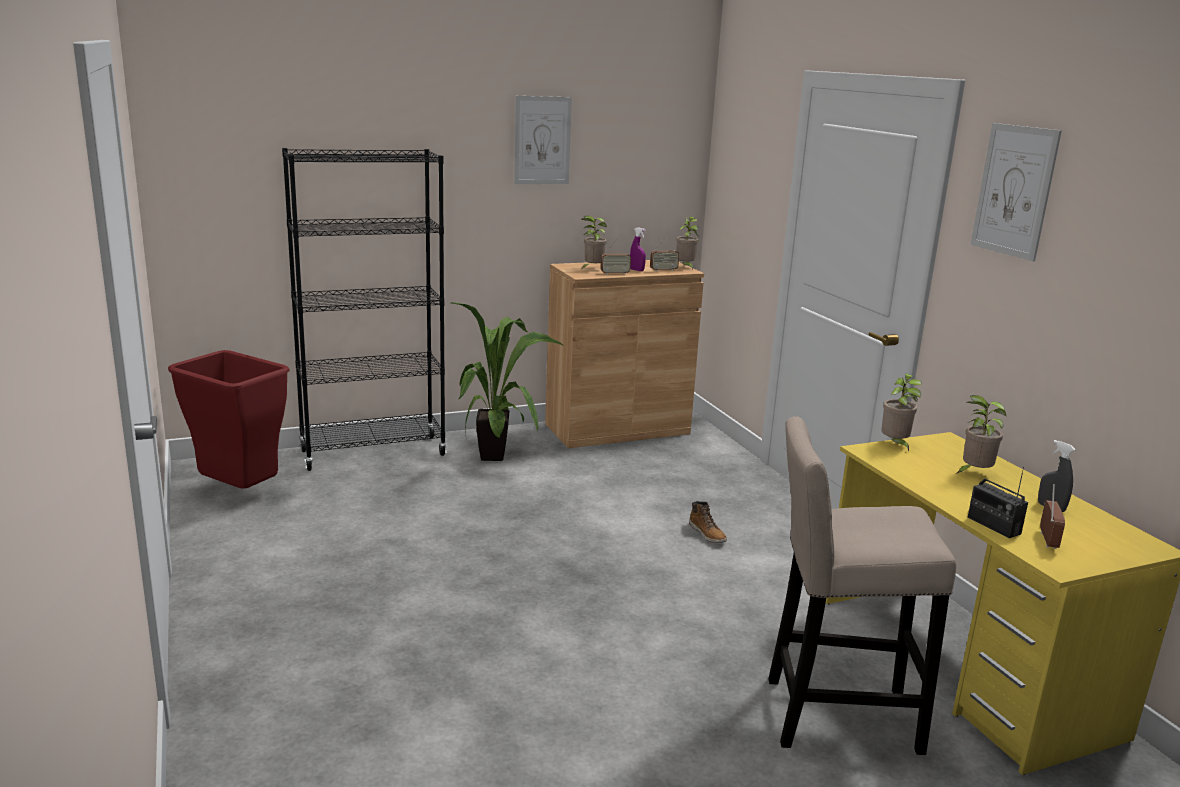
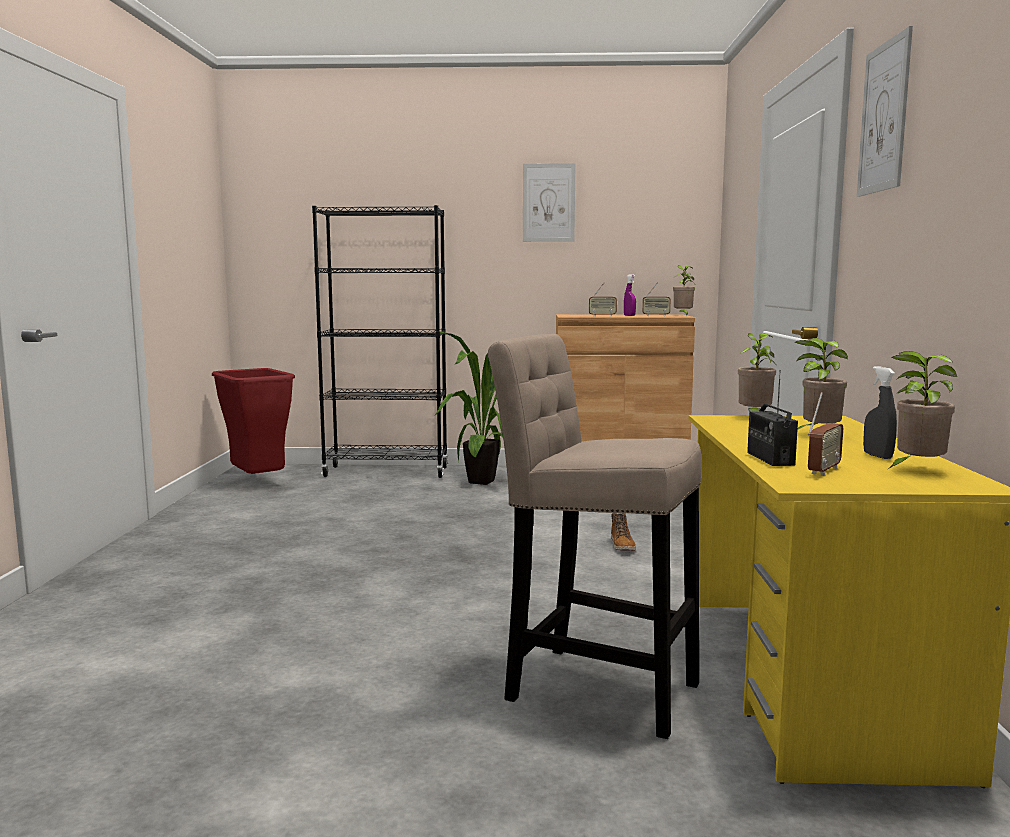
camera: 25 degrees right, 10 degrees down
potted plant [581,216,607,268] -> potted plant moved to [887,351,957,470]

